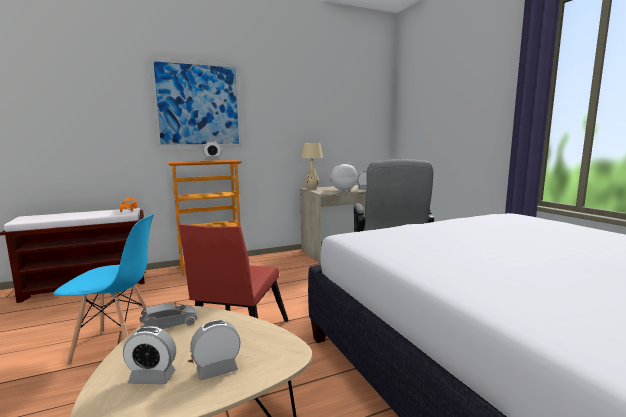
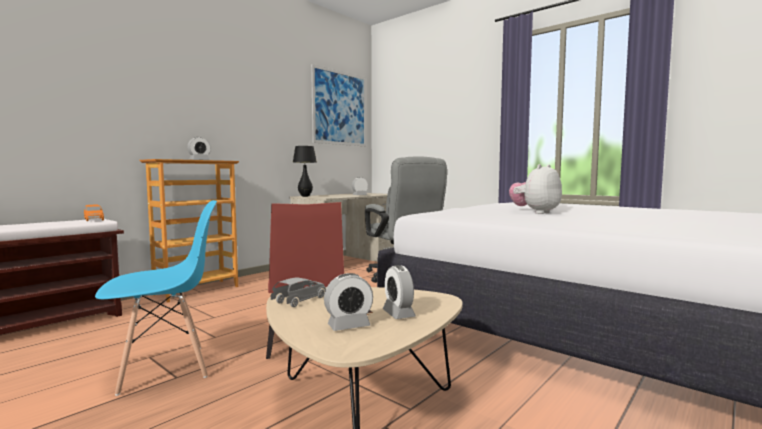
camera: 25 degrees left, 5 degrees down
picture [150,58,242,148] -> picture moved to [311,64,366,146]
alarm clock [190,320,241,381] -> alarm clock turned 60 degrees counterclockwise [382,265,416,319]
beige table lamp [301,143,323,189] -> black table lamp [293,146,317,197]
plush toy [329,163,357,192] -> plush toy moved to [509,164,562,214]

